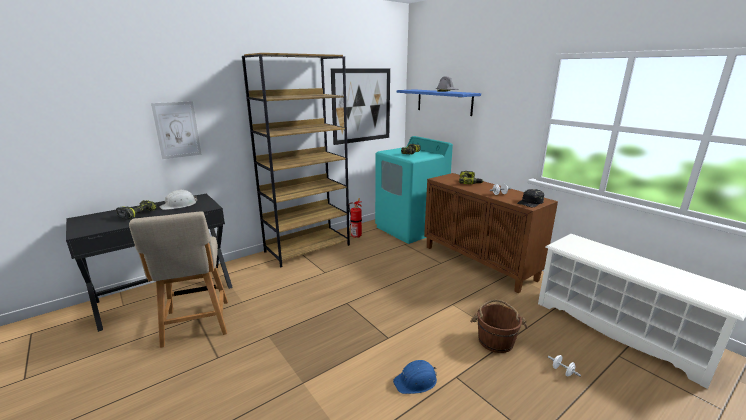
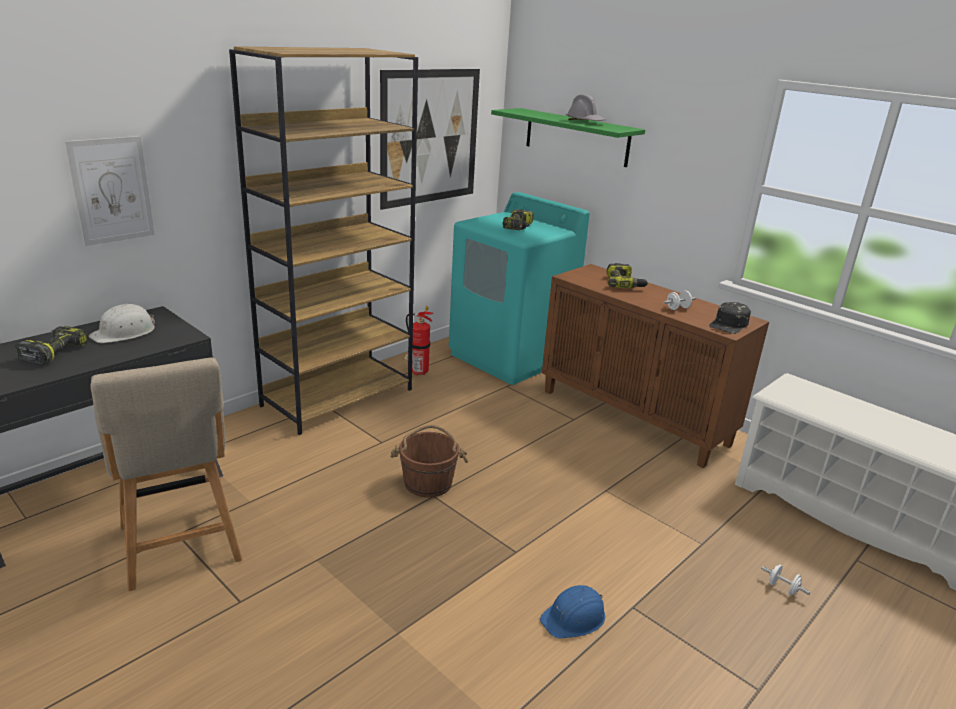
camera: 10 degrees left, 5 degrees up
blue shelf [397,89,481,116] -> green shelf [491,108,645,167]
brown bucket [470,299,528,353] -> brown bucket moved to [390,425,468,497]

